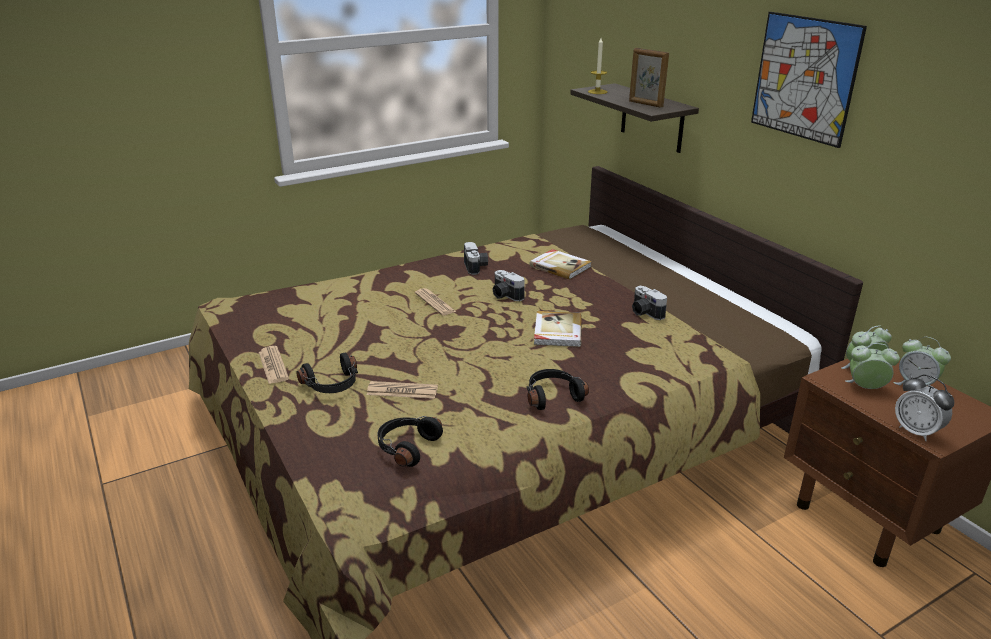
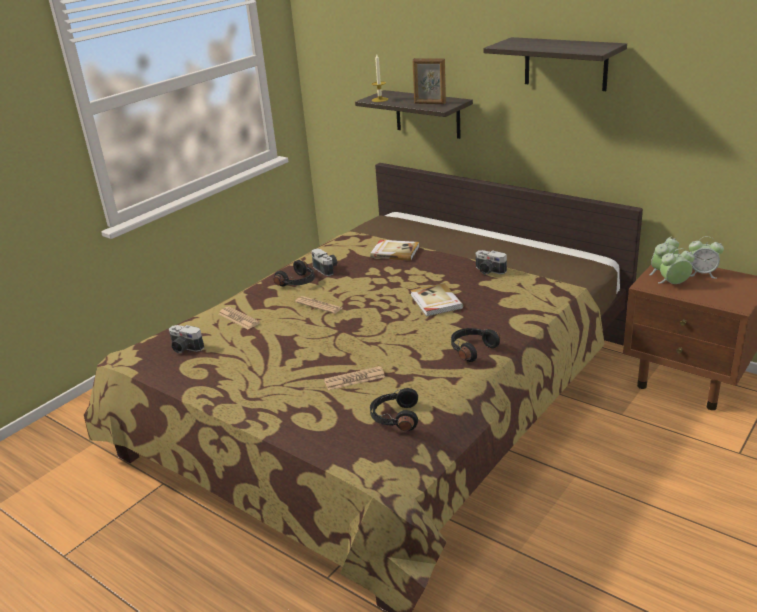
camera: 20 degrees left, 0 degrees up
newspaper [259,346,289,384] -> newspaper moved to [218,306,260,329]
black headphones [297,353,358,393] -> black headphones moved to [274,260,315,286]
camera [492,270,524,301] -> camera moved to [169,325,205,354]
picture [751,12,867,148] -> shelf [484,37,627,91]
alarm clock [895,374,954,441] -> none

